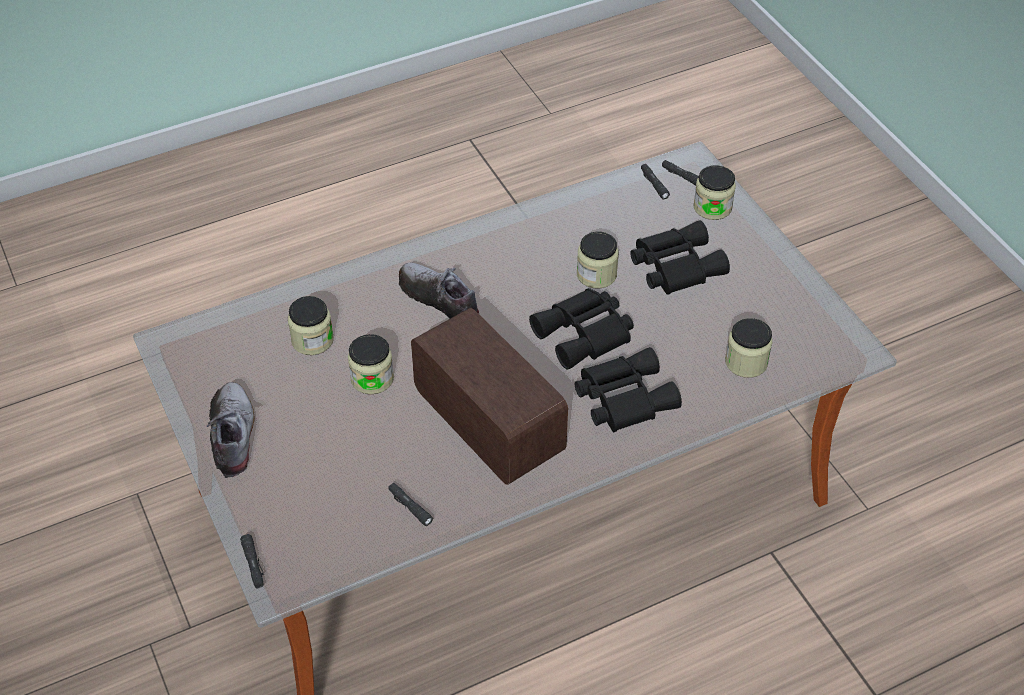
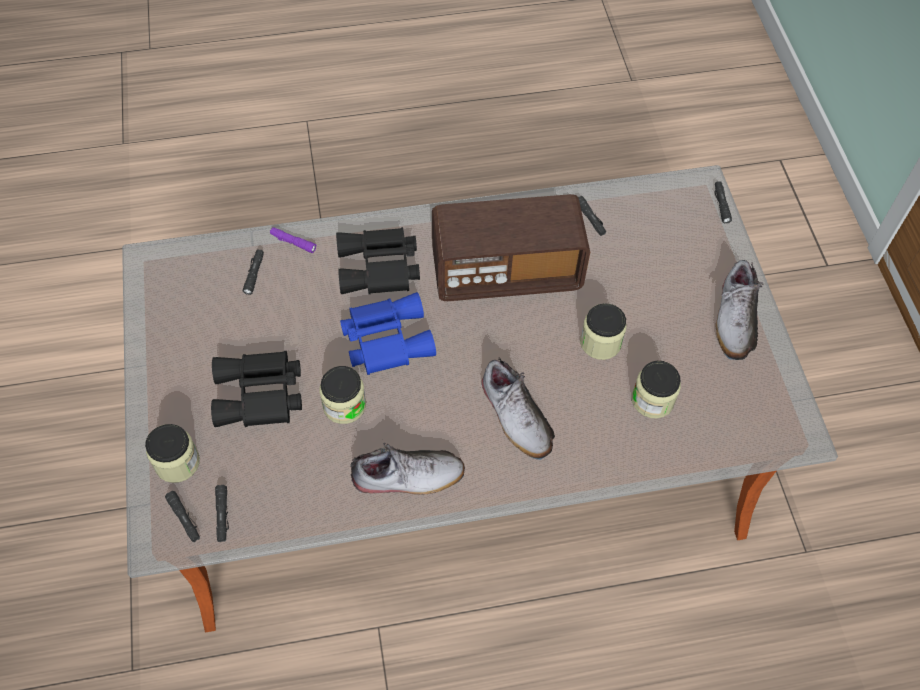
camera: 165 degrees left, 10 degrees up
radio [411,308,568,485] -> radio turned 75 degrees counterclockwise [432,194,590,301]
black binoculars [529,288,634,370] -> blue binoculars [340,292,436,375]
jar [725,318,773,378] -> black flashlight [243,249,264,295]
none -> purple flashlight [270,227,317,253]
none -> shoe [350,443,465,495]

